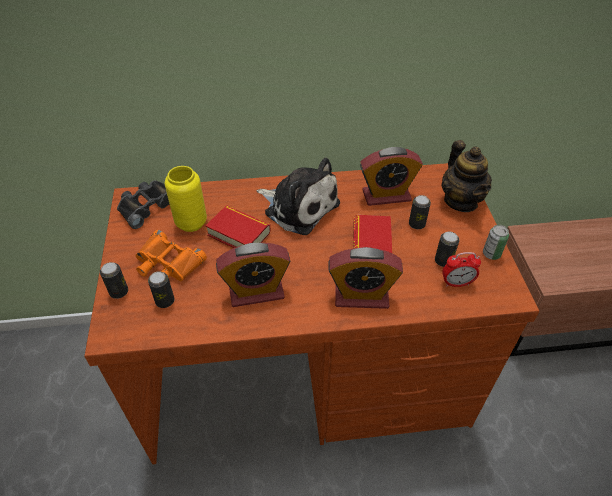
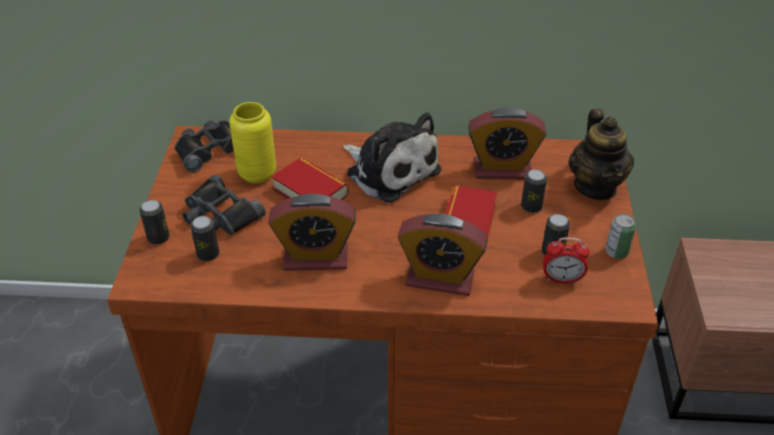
camera: 10 degrees right, 5 degrees down
orange binoculars [136,230,207,281] -> black binoculars [183,175,266,235]

